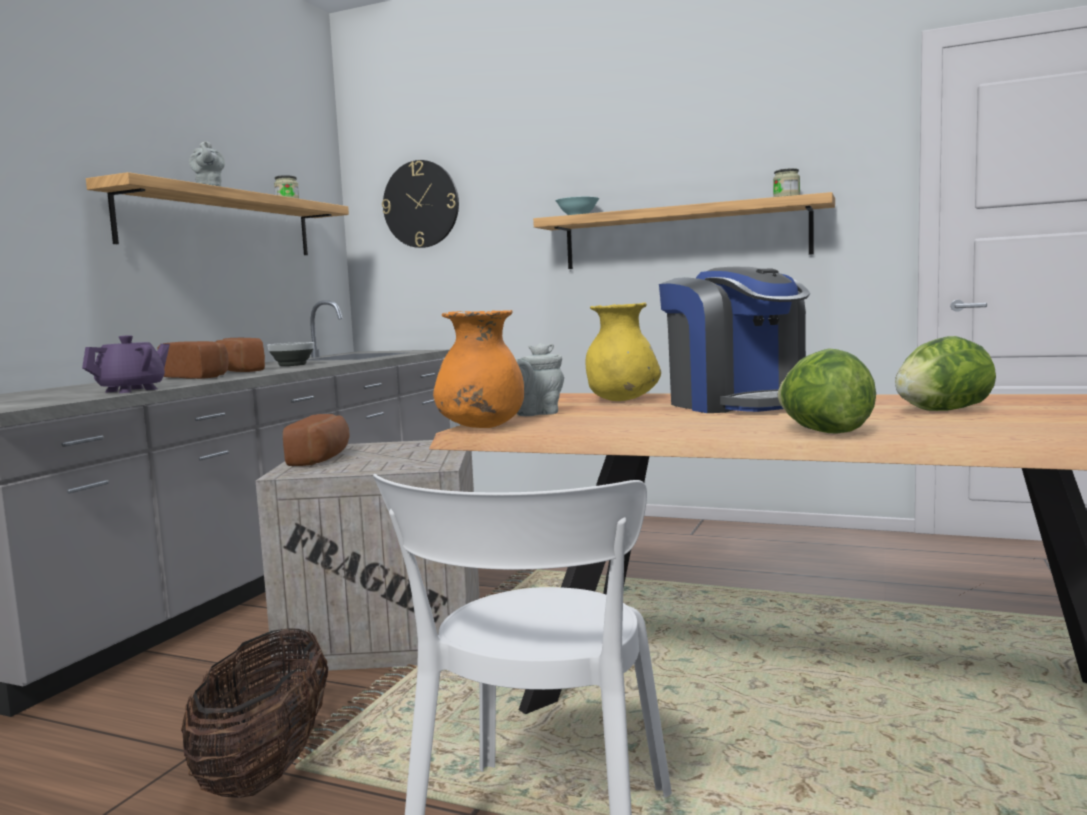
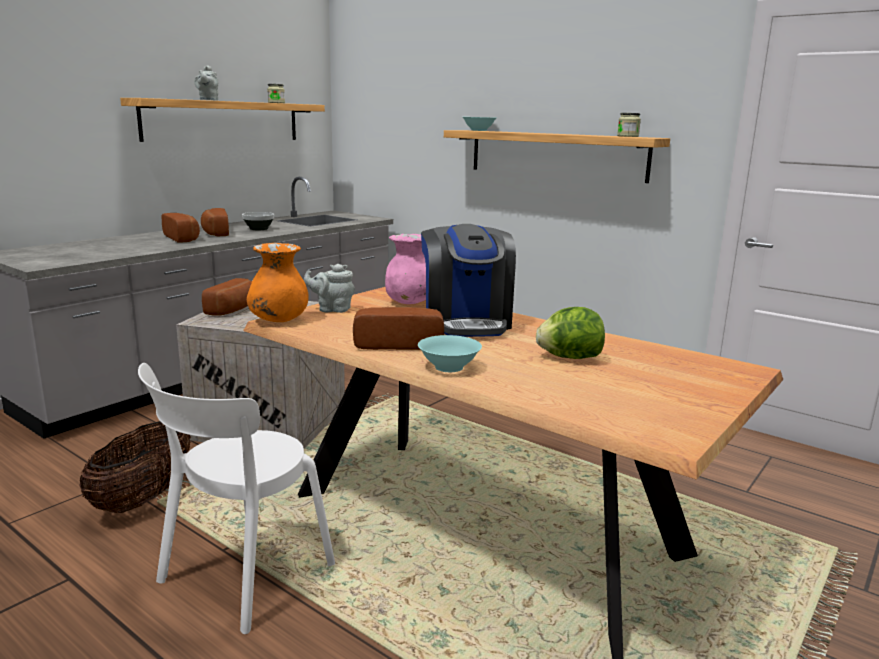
camera: 15 degrees right, 10 degrees up
purple teapot [82,335,170,393] -> none
wall clock [382,160,459,248] -> none
yellow vase [586,302,661,401] -> pink vase [385,234,426,304]
lettuce [778,348,876,434] -> turquoise bowl [418,335,482,372]
none -> bread [353,307,444,350]

